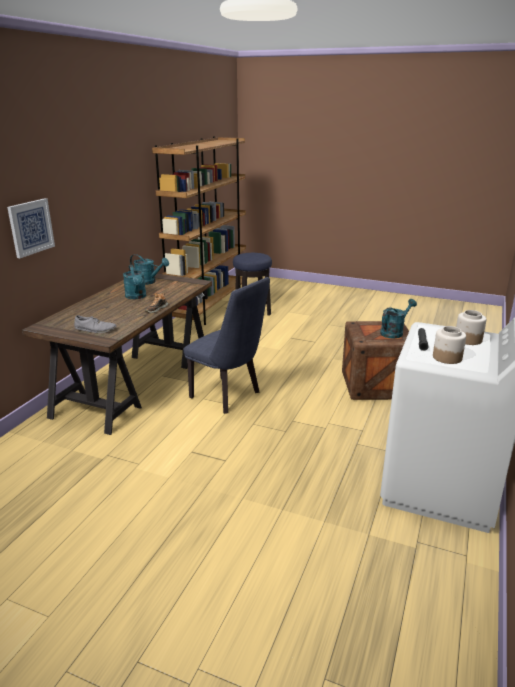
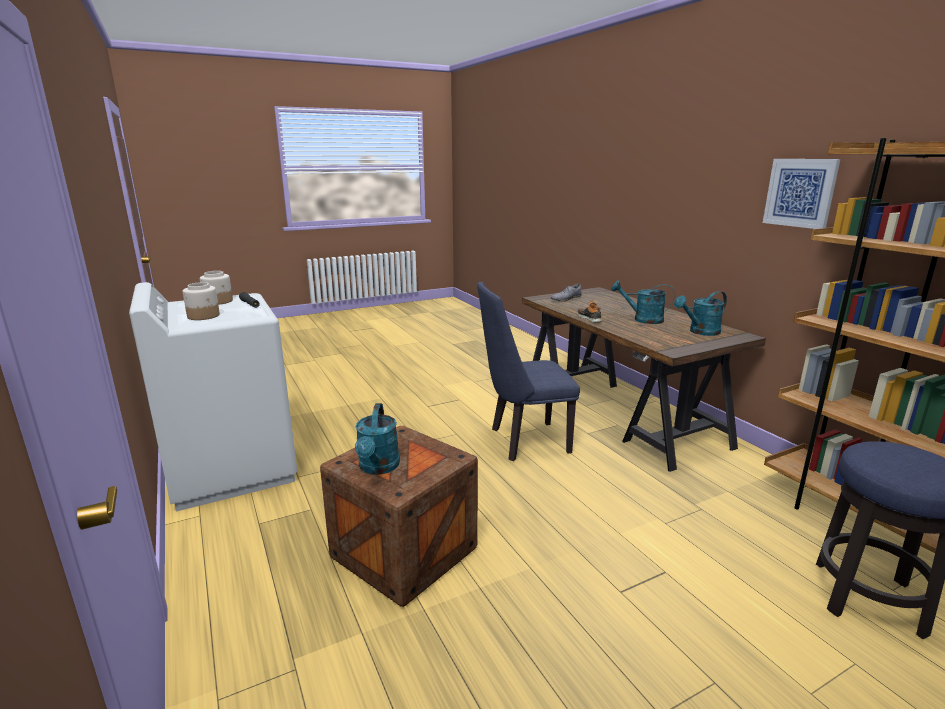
camera: 130 degrees right, 5 degrees down
picture [7,198,55,258] -> picture moved to [763,159,840,229]

